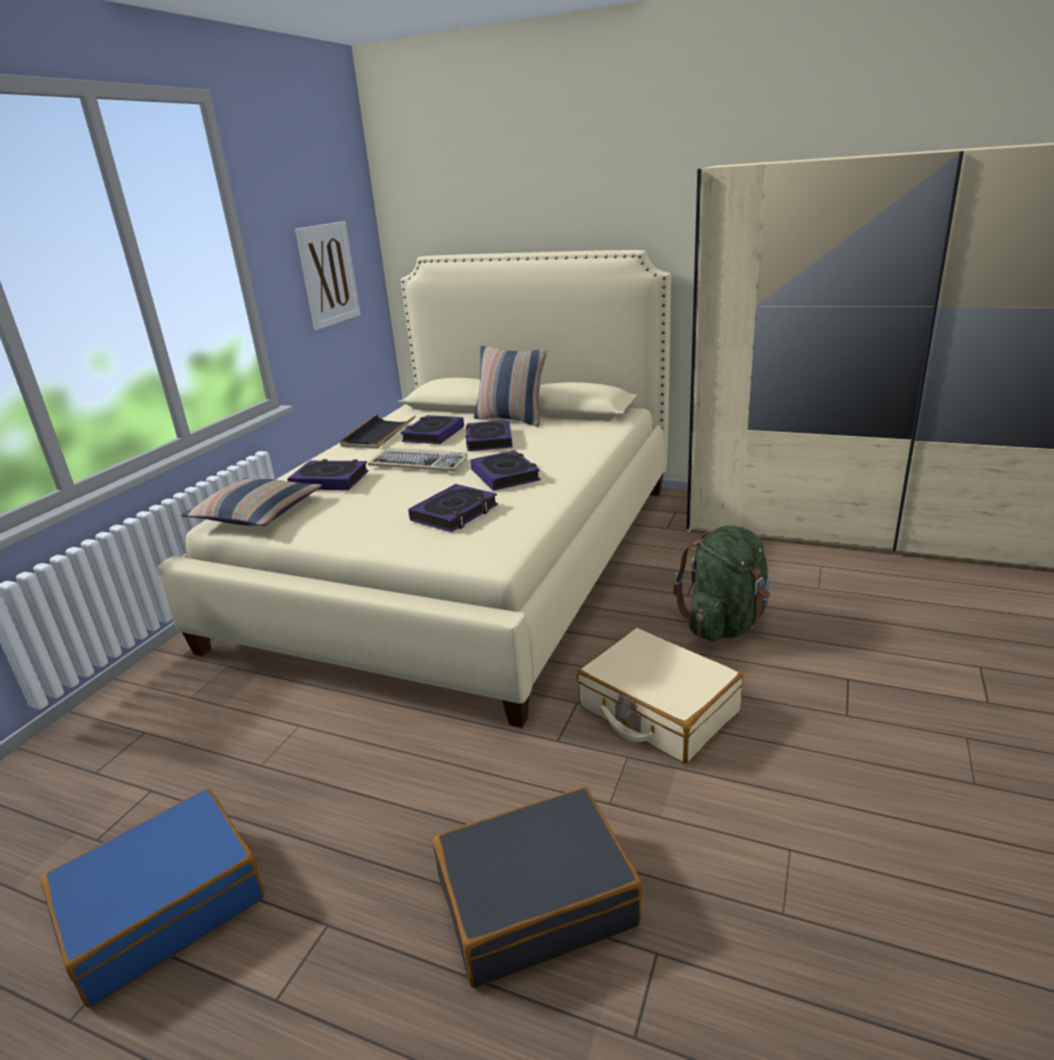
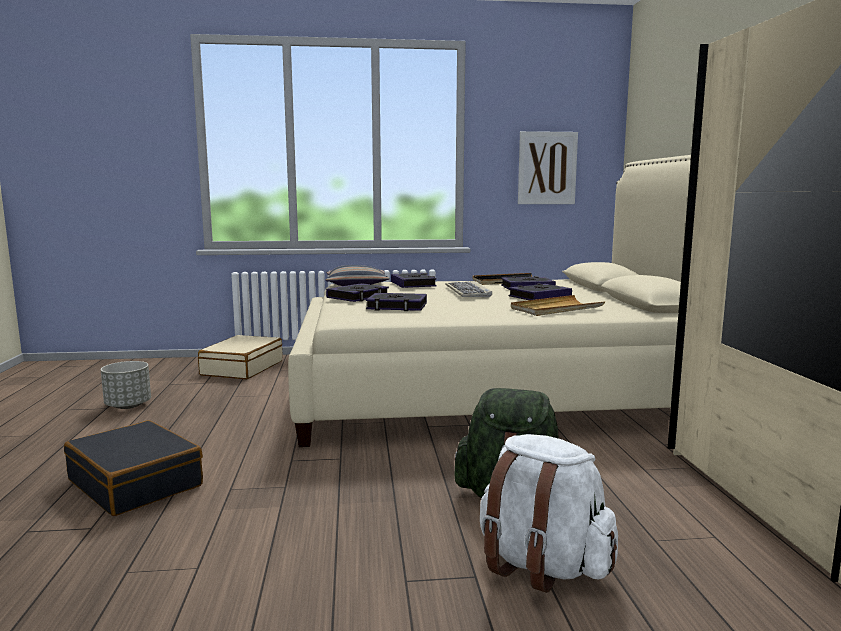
camera: 60 degrees right, 15 degrees down
blue suitcase [40,788,264,1007] -> grey planter [101,361,151,409]
book [470,450,541,491] -> book moved to [326,283,389,302]
pillow [474,346,547,426] -> none
beige suitcase [577,628,743,764] -> beige suitcase moved to [198,335,283,379]
none -> white backpack [480,434,618,593]
none -> beige tray [511,295,605,316]

